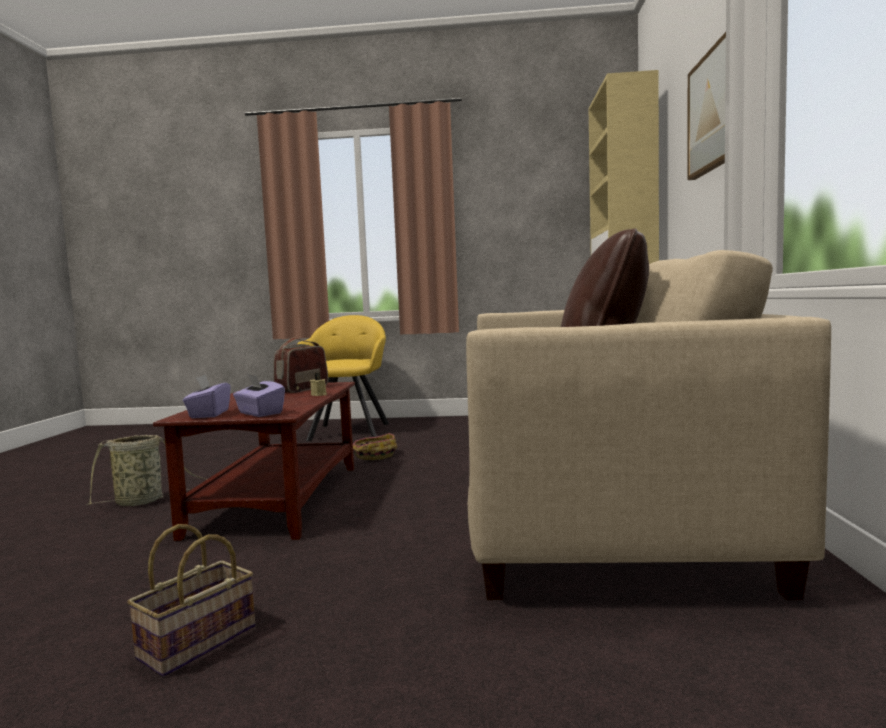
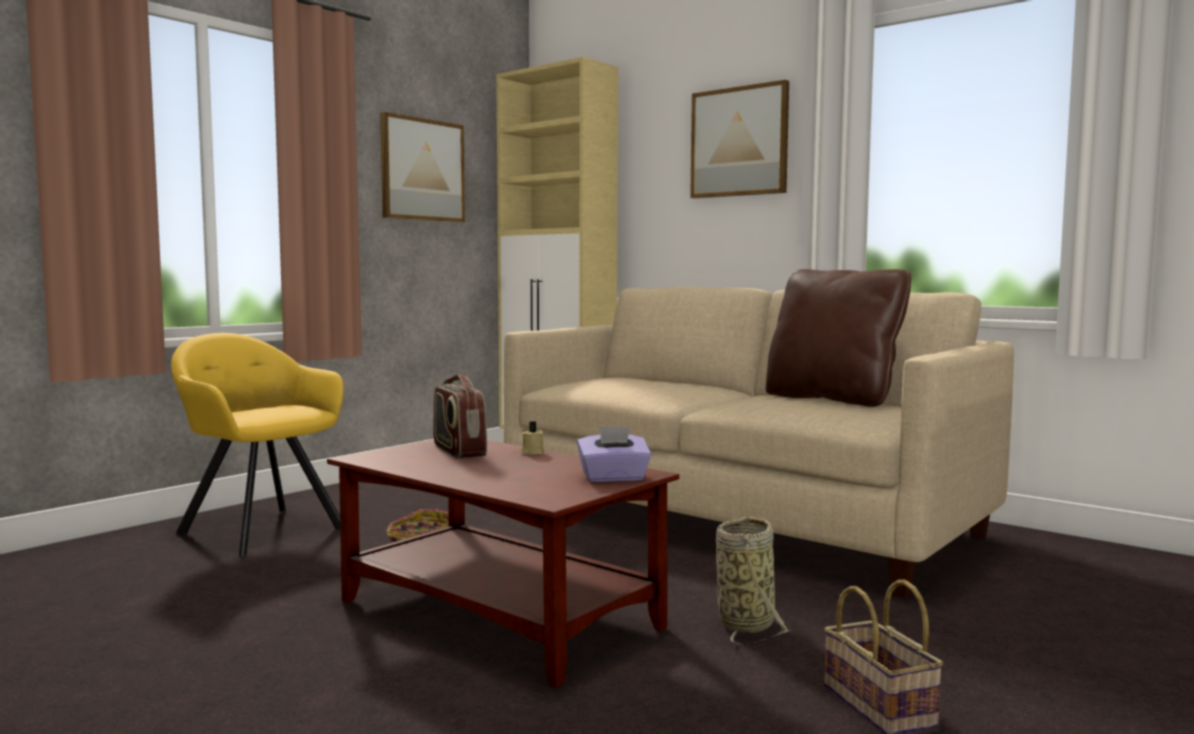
camera: 55 degrees left, 0 degrees up
basket [87,435,207,506] -> basket moved to [716,517,791,645]
purple tissue box [183,375,231,418] -> none
none -> picture [380,112,465,222]

